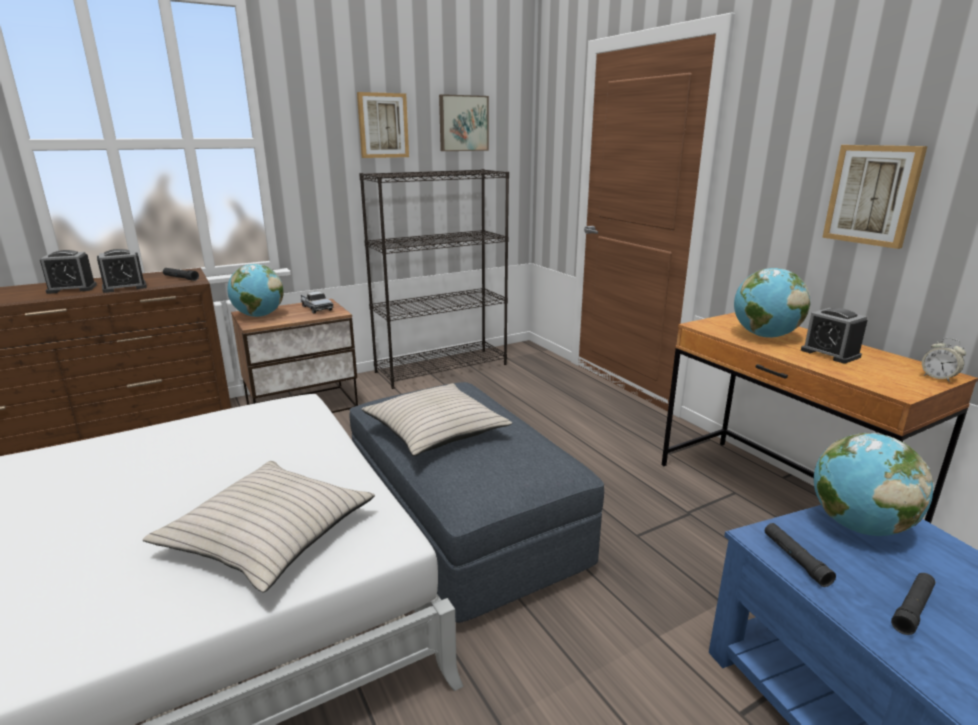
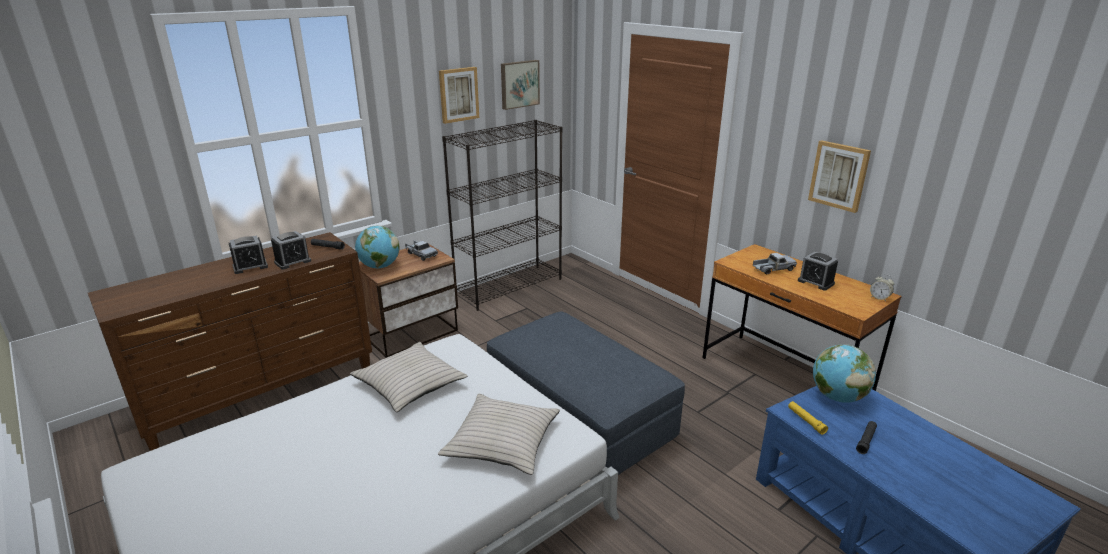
camera: 10 degrees left, 5 degrees up
beige pillow [361,383,512,456] -> beige pillow moved to [350,342,467,412]
globe [734,268,810,338] -> toy truck [753,253,797,274]
black flashlight [765,523,836,587] -> yellow flashlight [788,401,828,435]

